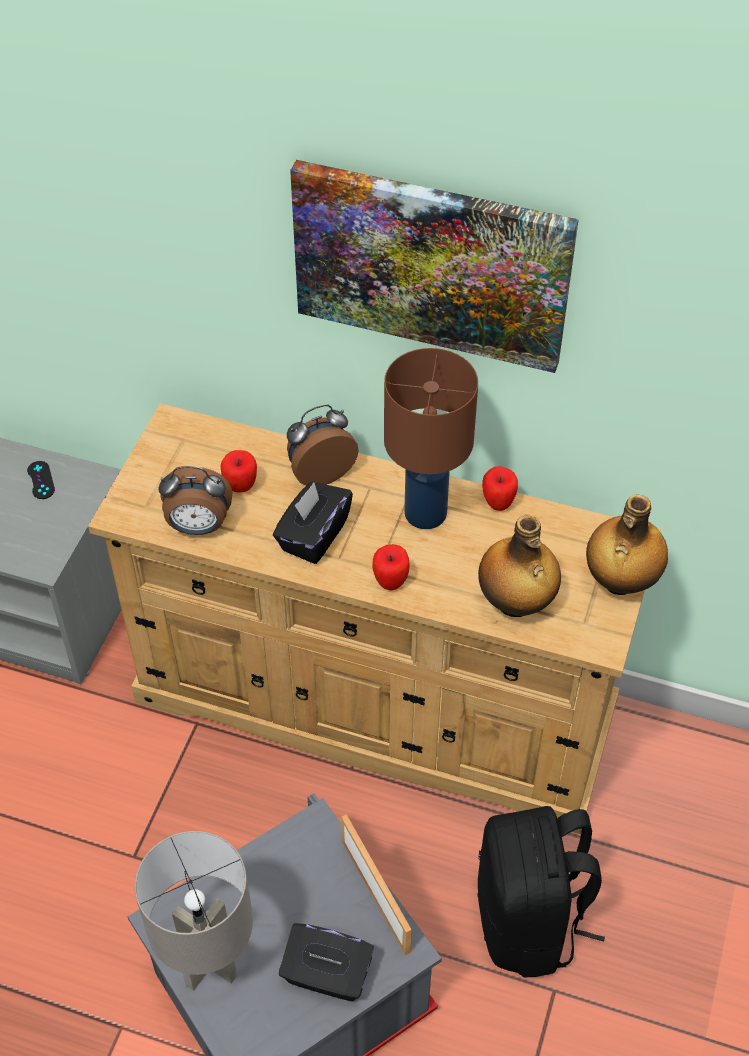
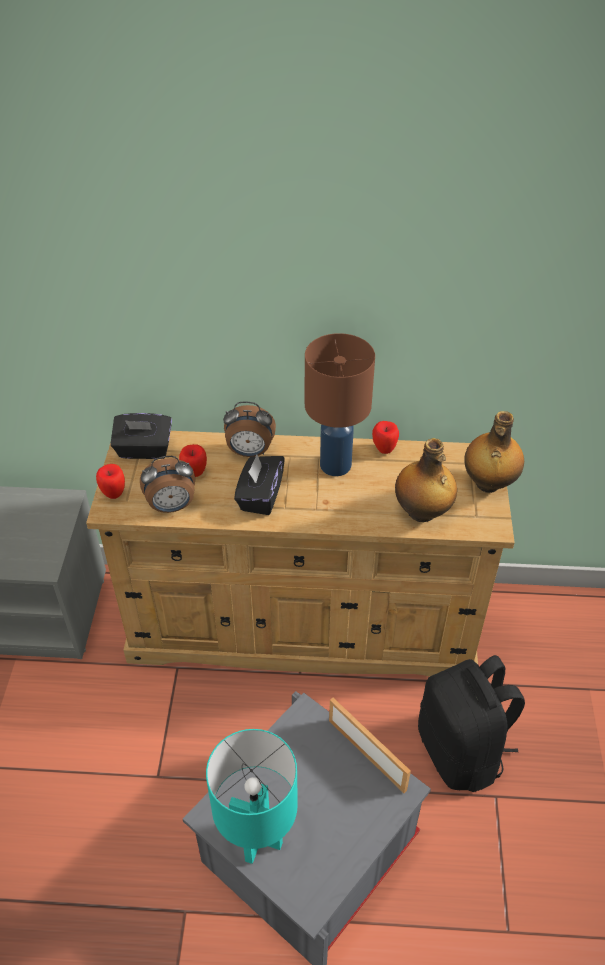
camera: 15 degrees left, 5 degrees down
black game controller [27,461,55,499] -> none
grey table lamp [135,831,253,991] -> turquoise table lamp [206,729,298,864]
black tissue box [279,923,374,1002] -> black tissue box moved to [110,413,172,459]
alarm clock [287,404,359,486] -> alarm clock turned 135 degrees counterclockwise [223,402,276,457]
picture [290,160,579,373] -> none
apple [372,544,410,591] -> apple moved to [96,464,125,499]

